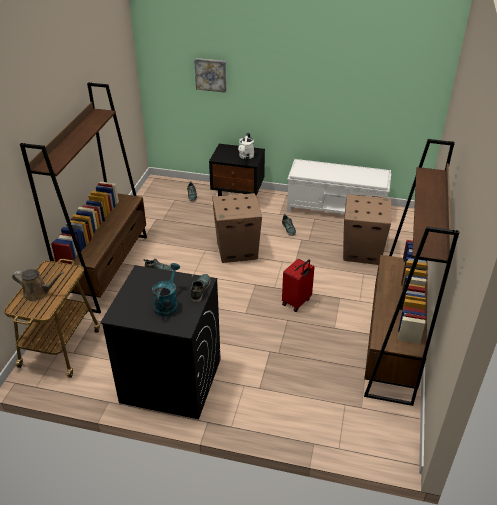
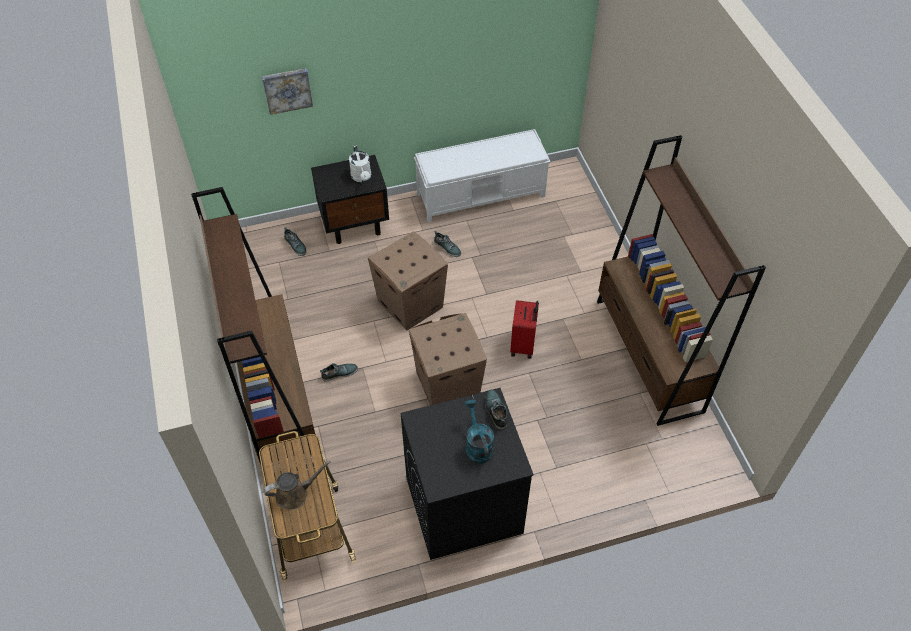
camera: 30 degrees left, 15 degrees up
cardboard box [343,194,391,265] -> cardboard box moved to [409,313,487,405]

